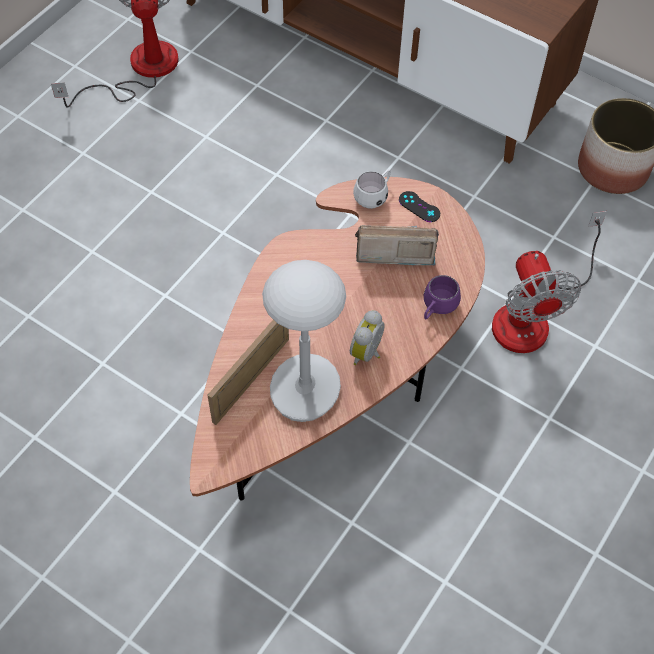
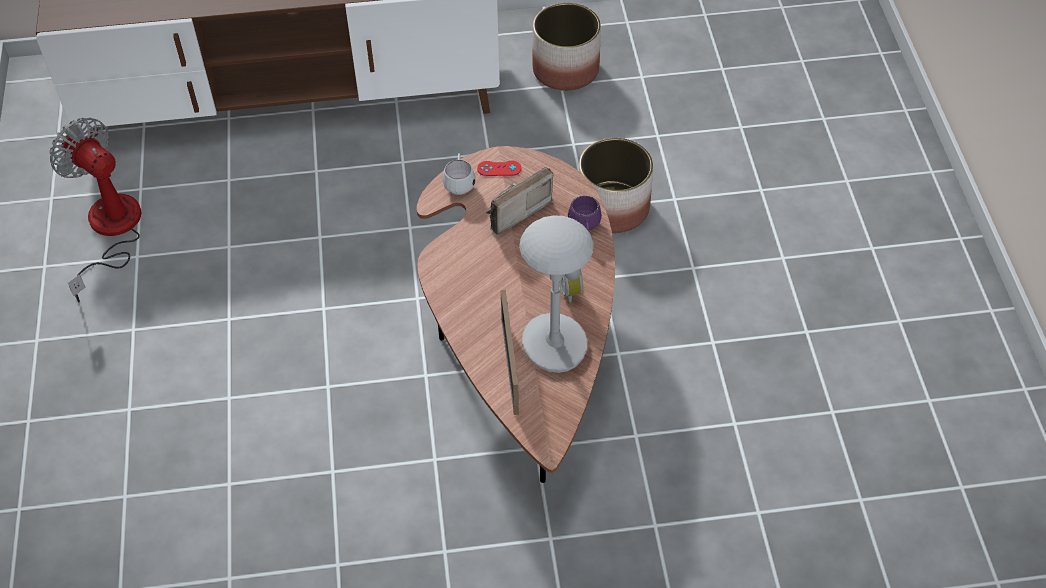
camera: 40 degrees left, 5 degrees down
black game controller [399,191,440,222] -> red game controller [477,161,522,176]
fan [492,211,607,353] -> planter [579,138,653,233]

